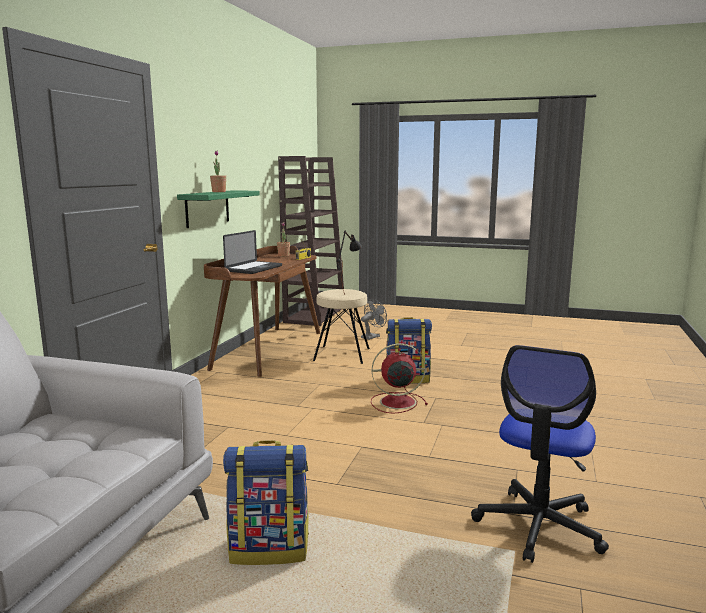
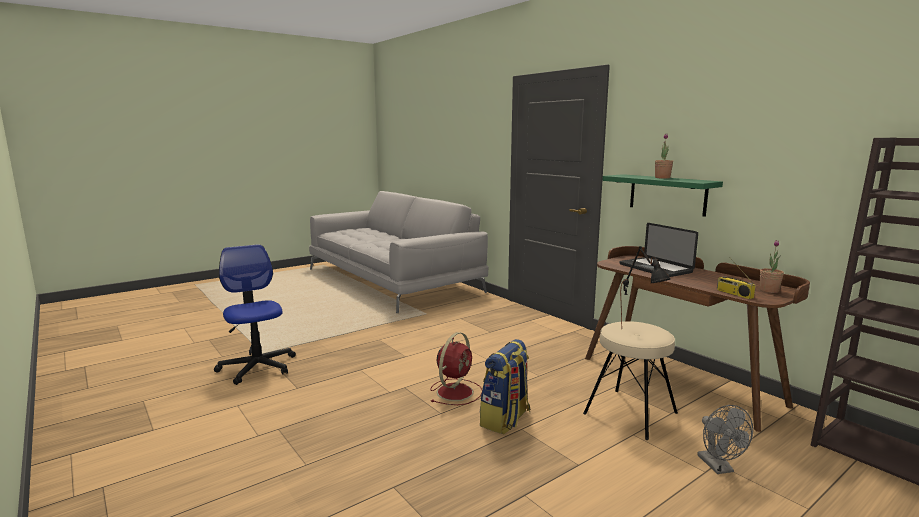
camera: 125 degrees right, 0 degrees up
backpack [223,440,309,565] -> none

